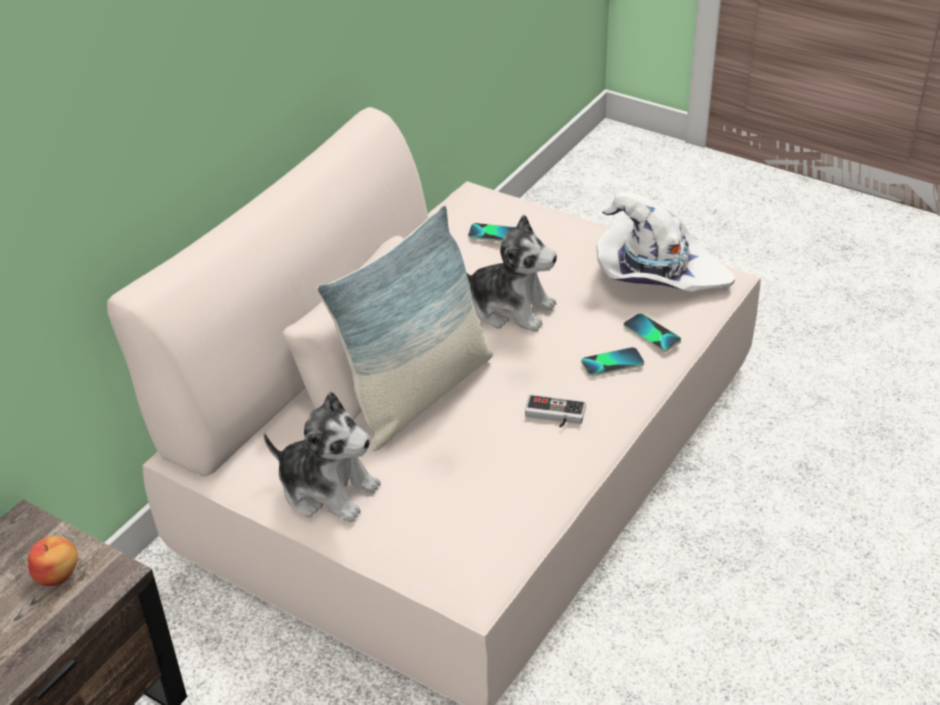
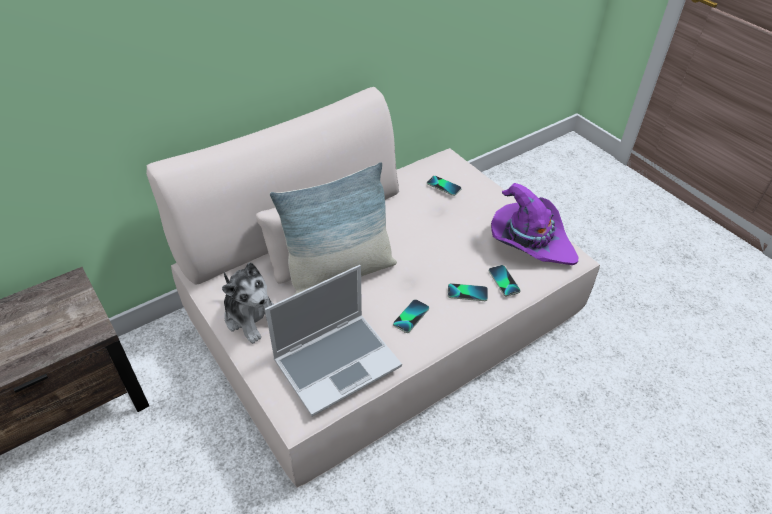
camera: 20 degrees right, 5 degrees up
apple [28,536,78,586] -> none
plush toy [467,215,557,332] -> none
game controller [525,394,586,428] -> phone [393,299,429,333]
white hat [597,192,735,292] -> purple hat [491,183,578,265]
none -> laptop [265,265,402,417]

